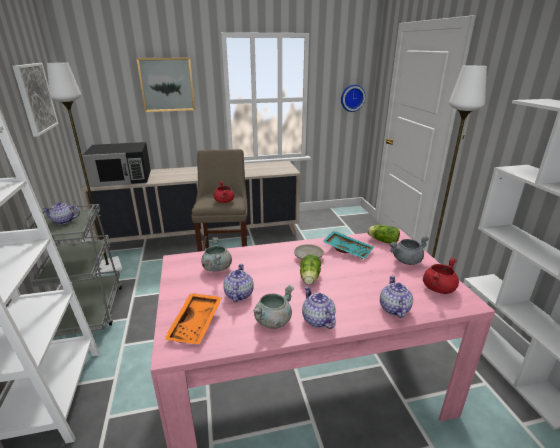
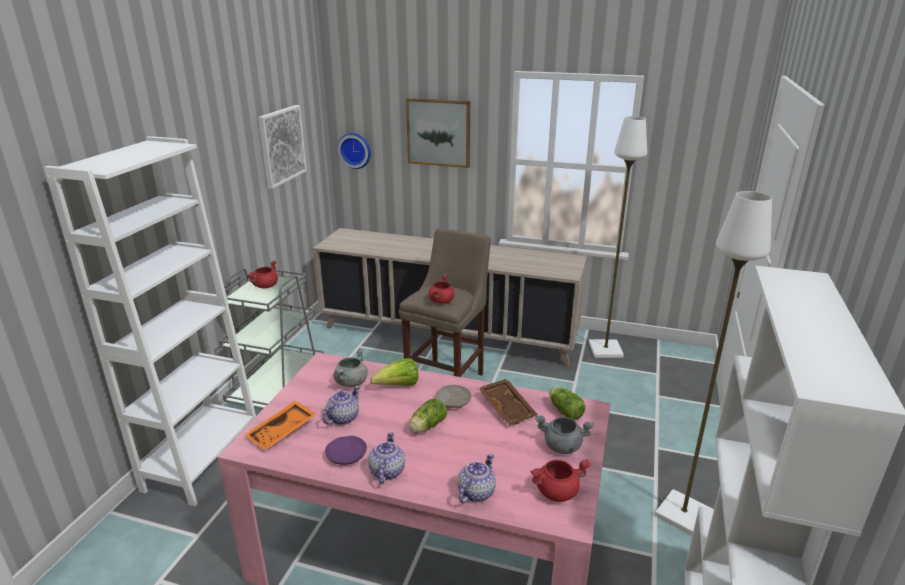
camera: 30 degrees right, 0 degrees up
teapot [42,202,80,224] -> red cooking pot [247,260,278,289]
white floor lamp [47,63,122,276] -> white floor lamp moved to [589,116,647,358]
black microwave [82,142,151,187] -> none
grey cooking pot [253,285,294,329] -> purple plate [325,436,367,465]
turquoise tray [323,231,374,259] -> brown tray [479,379,538,426]
wall clock [341,85,365,112] -> wall clock moved to [338,133,371,169]
none -> lettuce [370,358,418,386]

